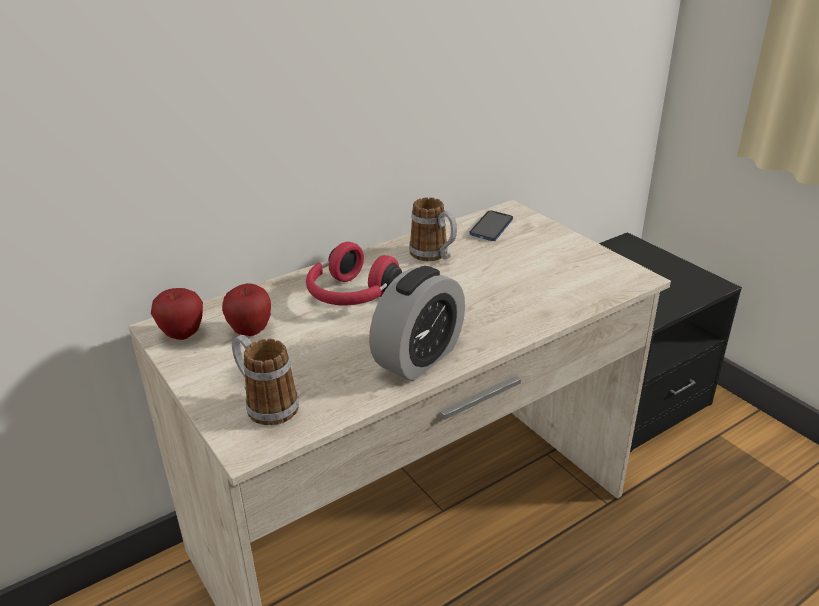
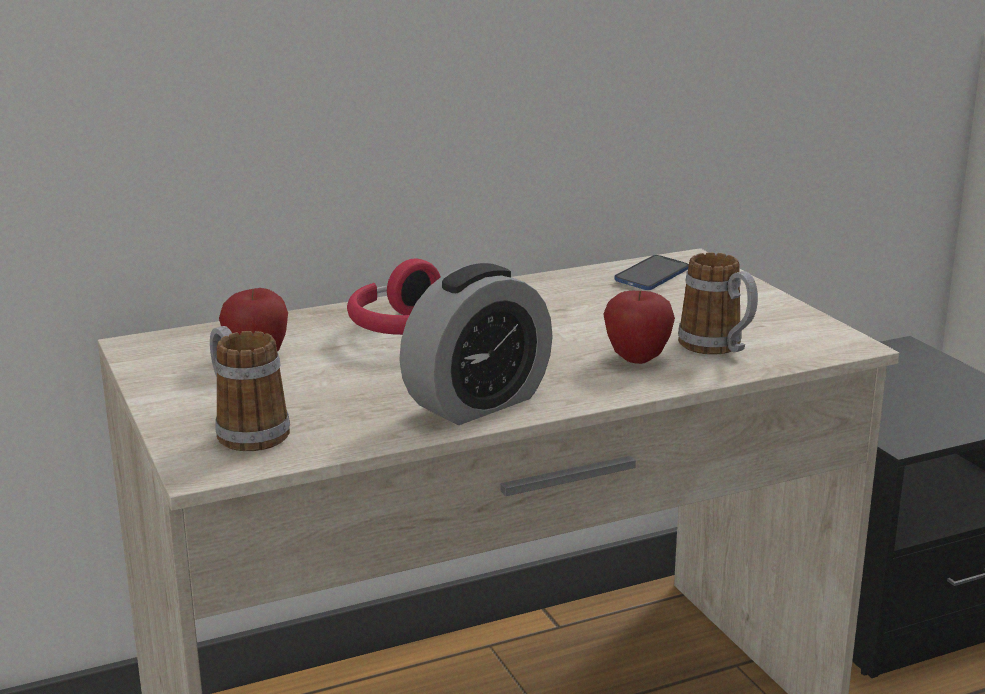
camera: 10 degrees right, 10 degrees down
apple [151,288,203,340] -> apple moved to [604,290,675,364]
mug [409,197,457,261] -> mug moved to [678,252,758,355]

